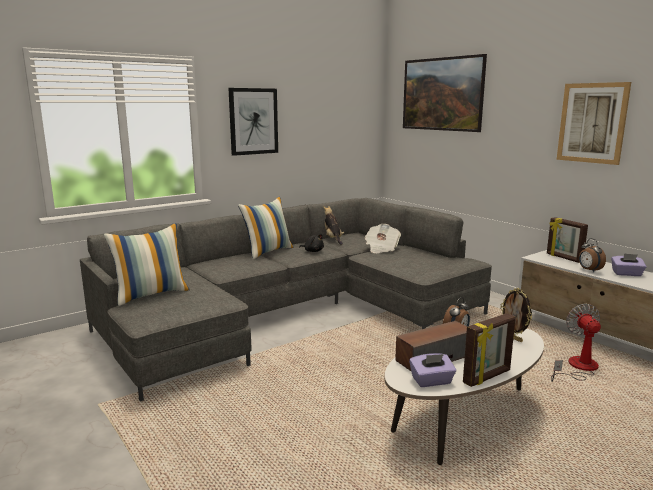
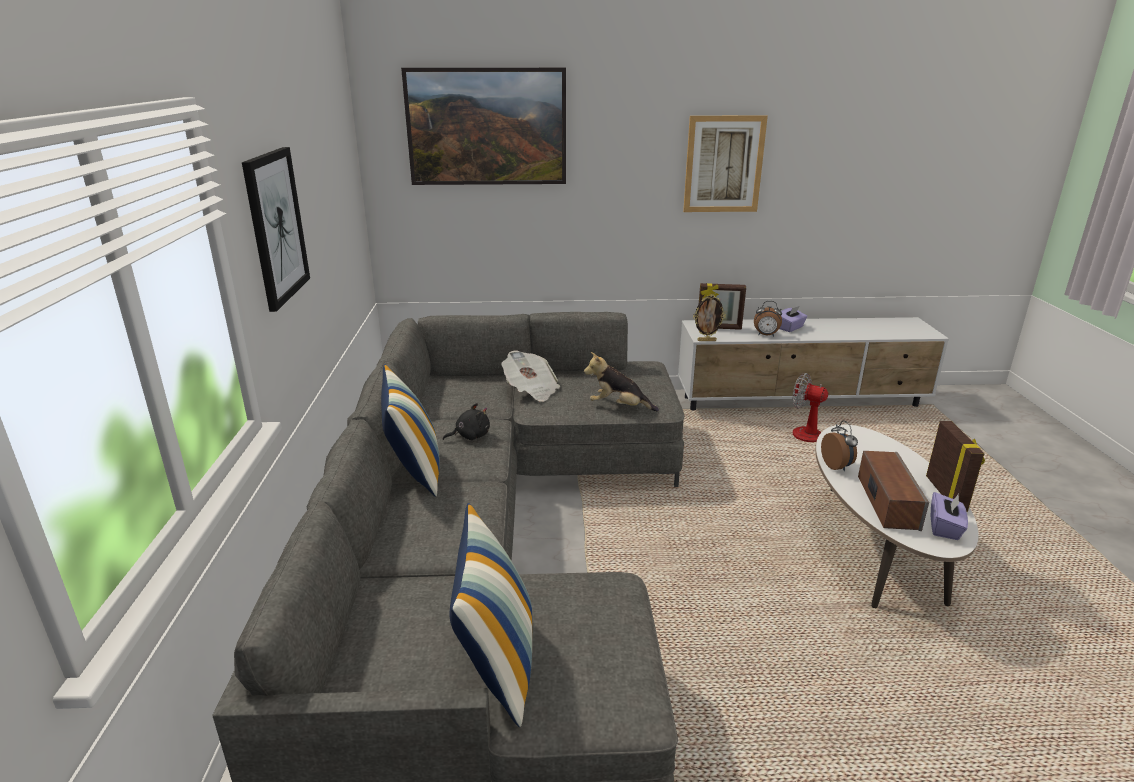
camera: 55 degrees left, 10 degrees up
plush toy [323,206,344,245] -> plush toy moved to [584,352,659,412]
picture frame [500,288,532,342] -> picture frame moved to [693,294,726,341]

